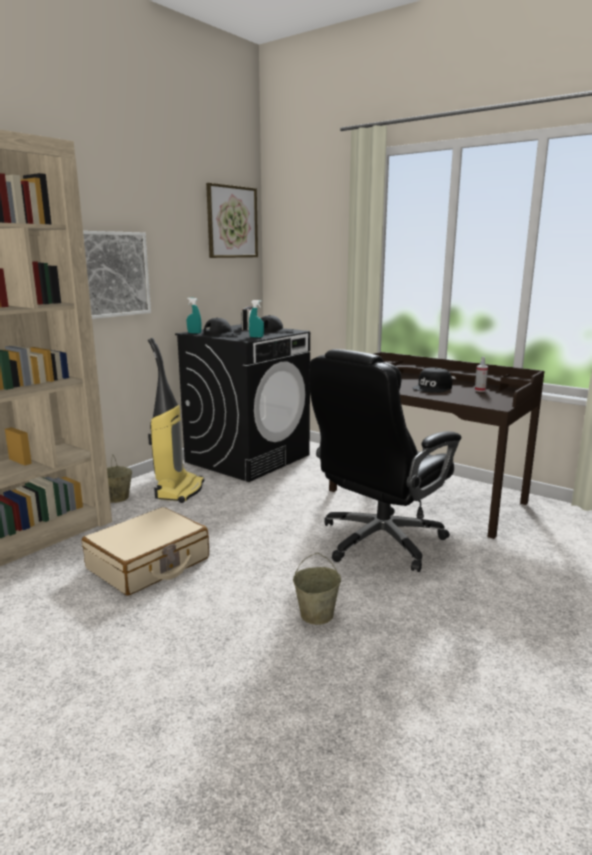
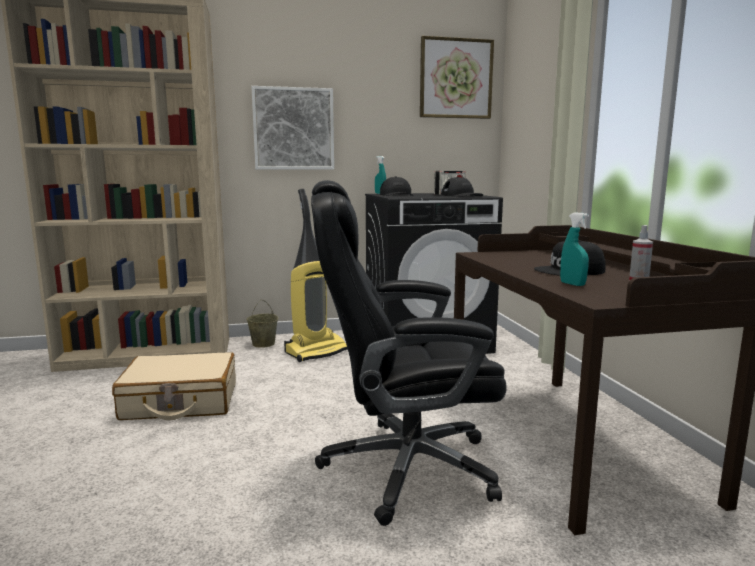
camera: 40 degrees right, 5 degrees down
turquoise spray bottle [249,300,264,338] -> turquoise spray bottle moved to [560,212,589,286]
beige bucket [293,553,341,625] -> none

